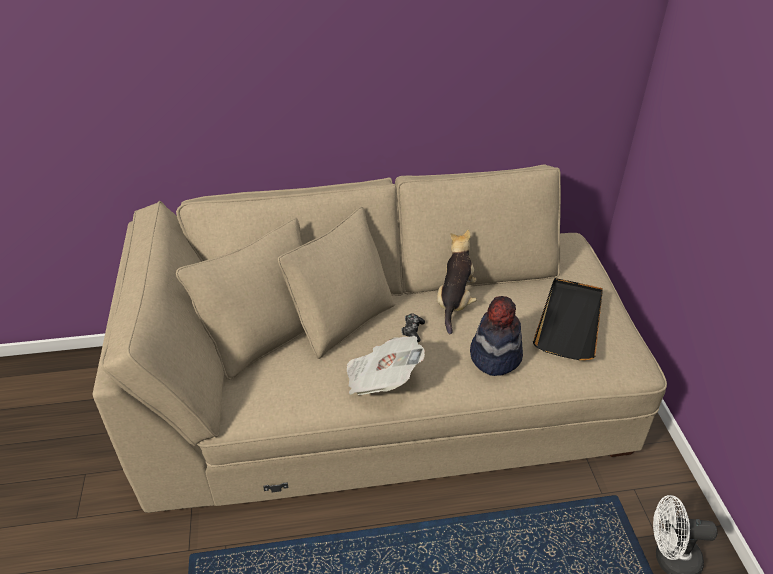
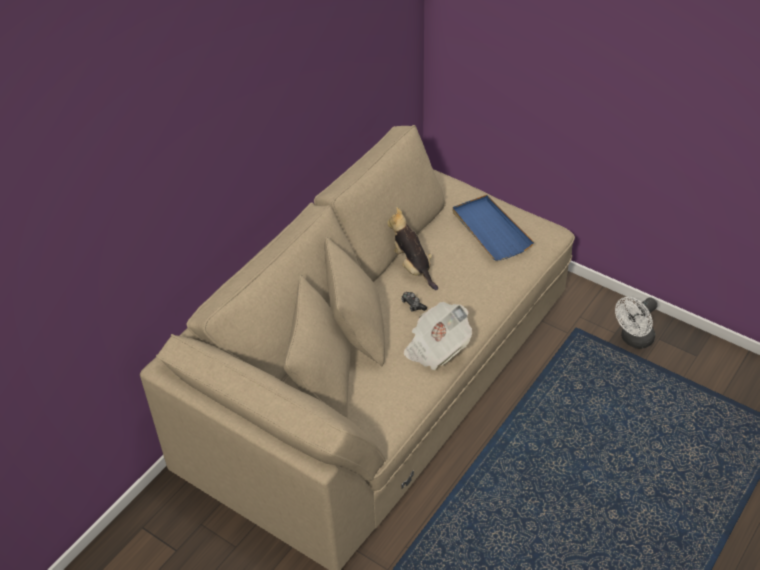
camera: 45 degrees left, 5 degrees up
hat [470,296,523,376] -> none
black tray [533,278,603,360] -> blue tray [452,195,534,260]

